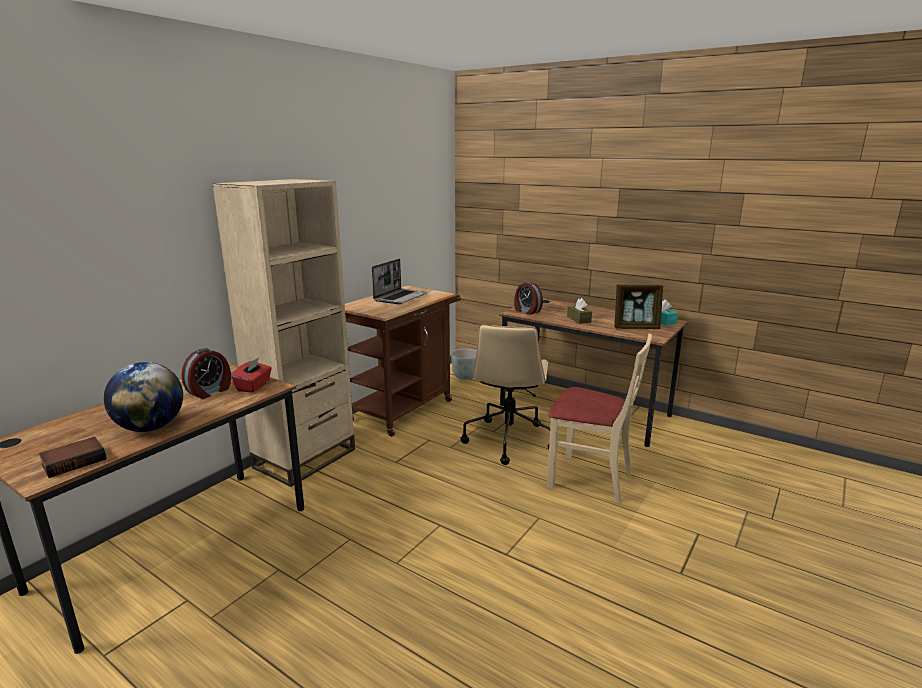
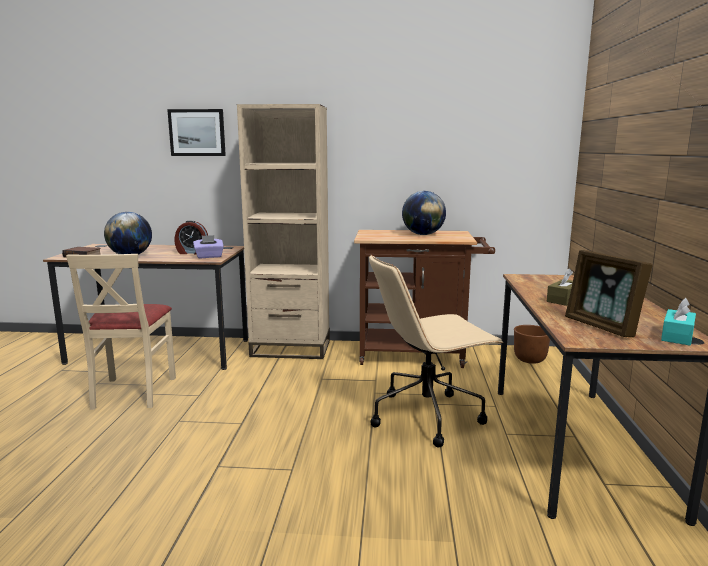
camera: 60 degrees right, 5 degrees down
red tissue box [231,357,272,393] -> purple tissue box [193,235,224,258]
laptop [372,259,427,304] -> globe [402,191,446,235]
grey planter [451,349,477,380] -> brown planter [514,325,550,364]
alarm clock [514,282,543,315] -> none
beige chair [547,334,652,503] -> beige chair moved to [66,254,176,410]
none -> picture [167,109,226,156]

